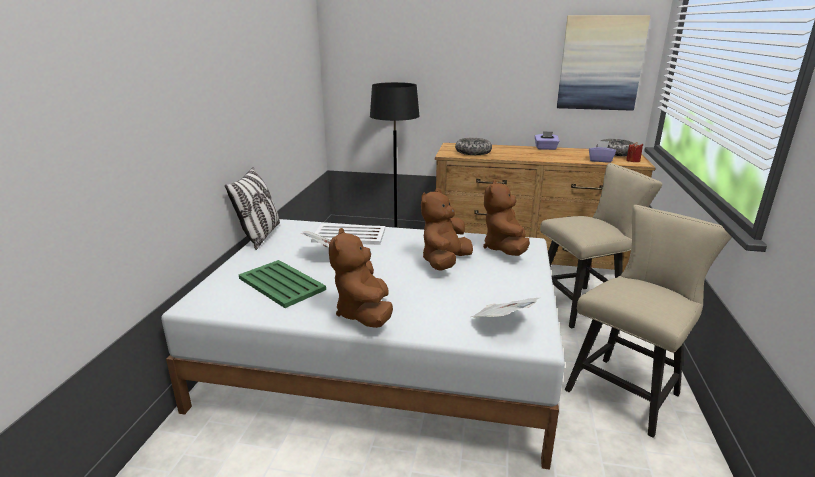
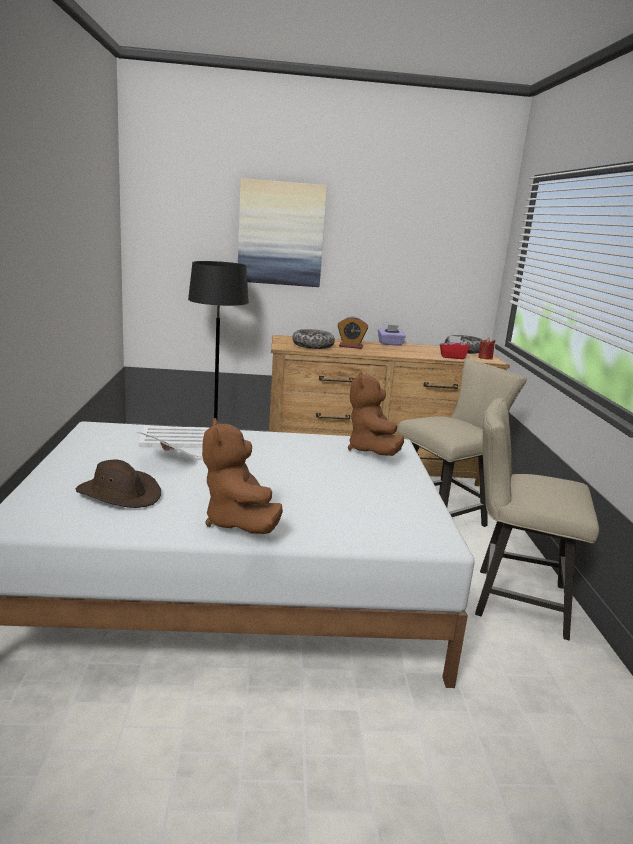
camera: 15 degrees left, 5 degrees down
pillow [225,167,280,250] -> none
green tray [239,260,326,308] -> brown hat [76,460,161,508]
brown plush toy [421,188,473,271] -> none
newspaper [471,298,539,318] -> none
picture [557,15,651,111] -> picture moved to [238,178,327,287]
beige chair [565,205,732,438] -> beige chair turned 105 degrees counterclockwise [475,398,599,640]
purple tissue box [589,141,616,163] -> red tissue box [440,335,470,359]
none -> alarm clock [338,317,369,349]

